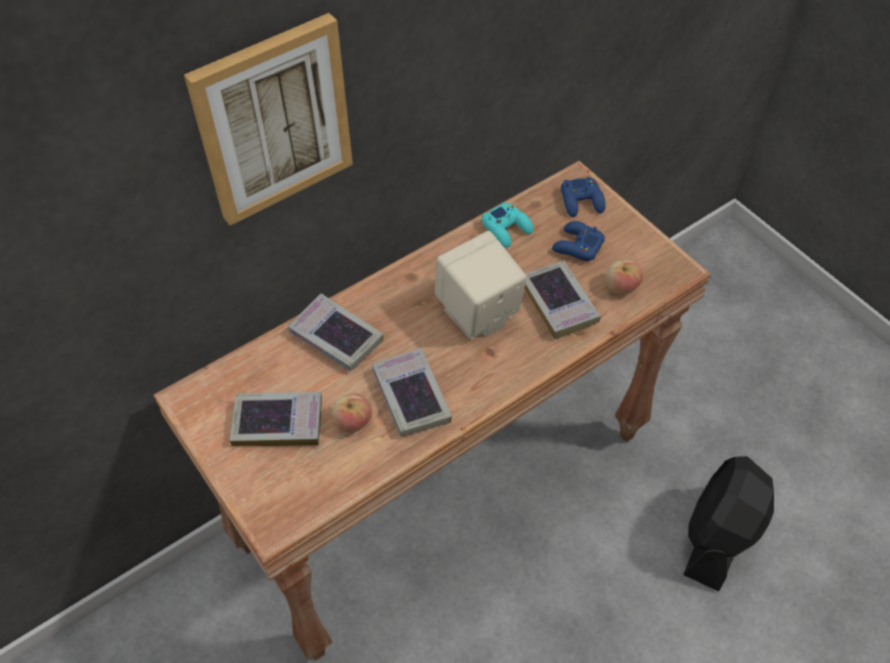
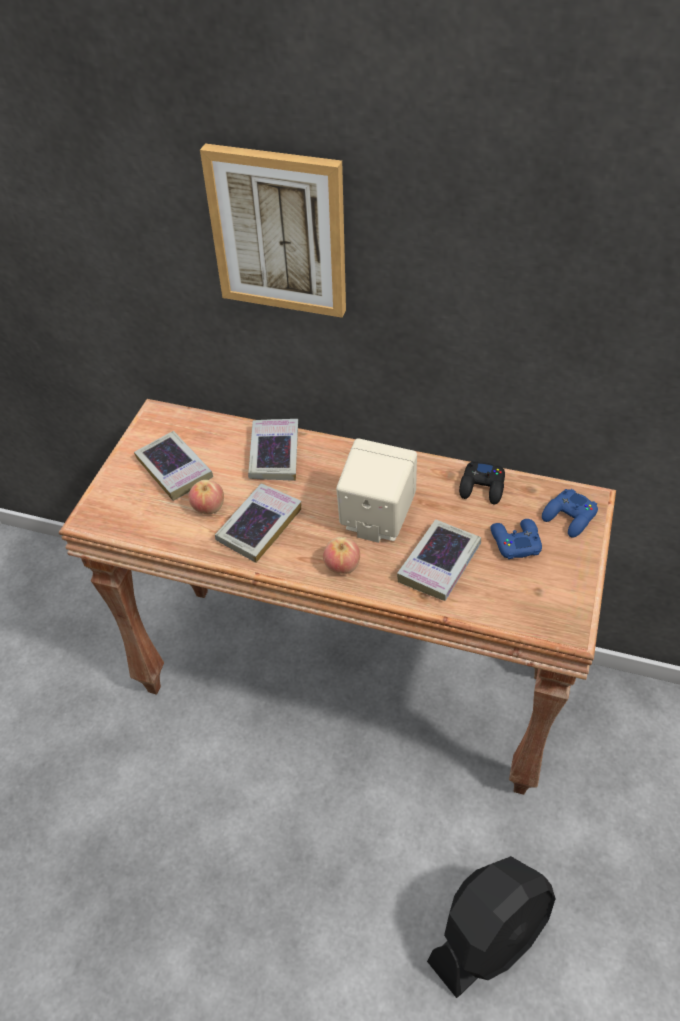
camera: 55 degrees right, 5 degrees down
turquoise game controller [482,202,533,248] -> black game controller [459,461,505,504]
apple [606,259,643,295] -> apple moved to [323,537,360,574]
black fan [683,456,774,591] -> black fan turned 150 degrees clockwise [427,856,556,998]

